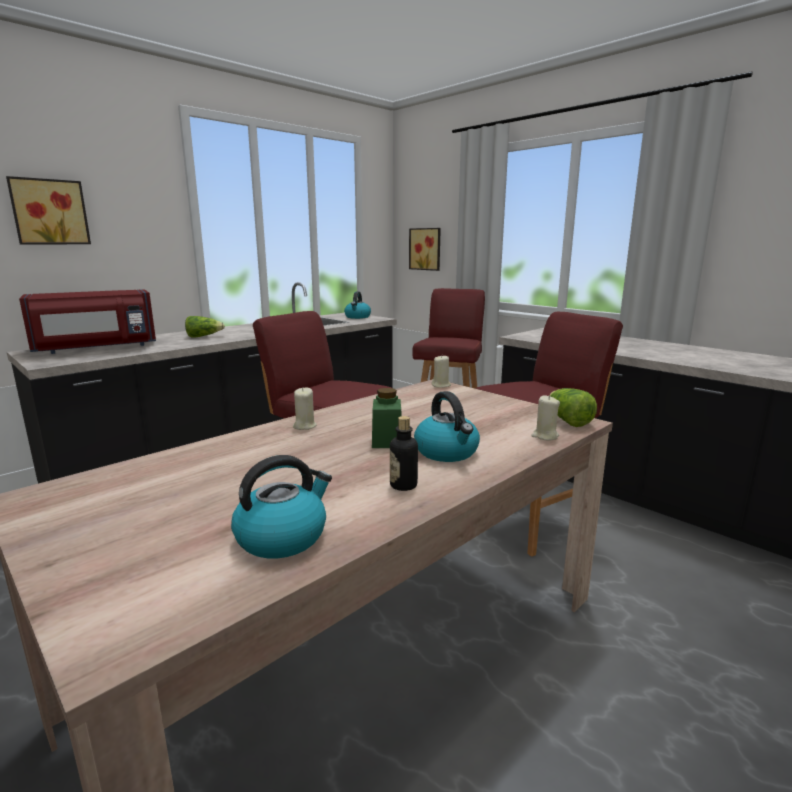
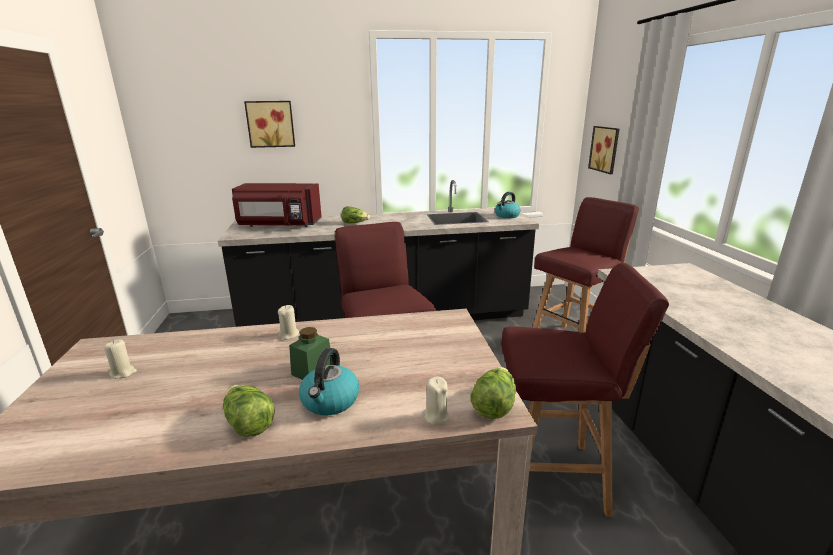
camera: 35 degrees right, 5 degrees up
kettle [231,455,332,558] -> none
bottle [390,416,418,491] -> lettuce [223,385,275,437]
beige candle [431,355,451,388] -> beige candle moved to [104,340,137,379]

